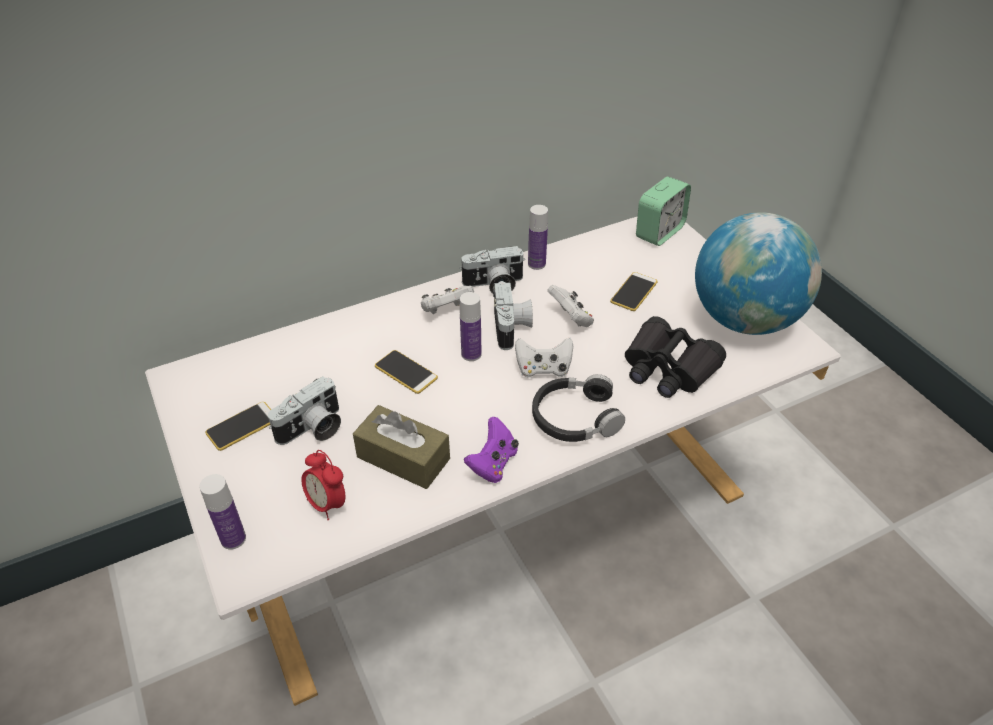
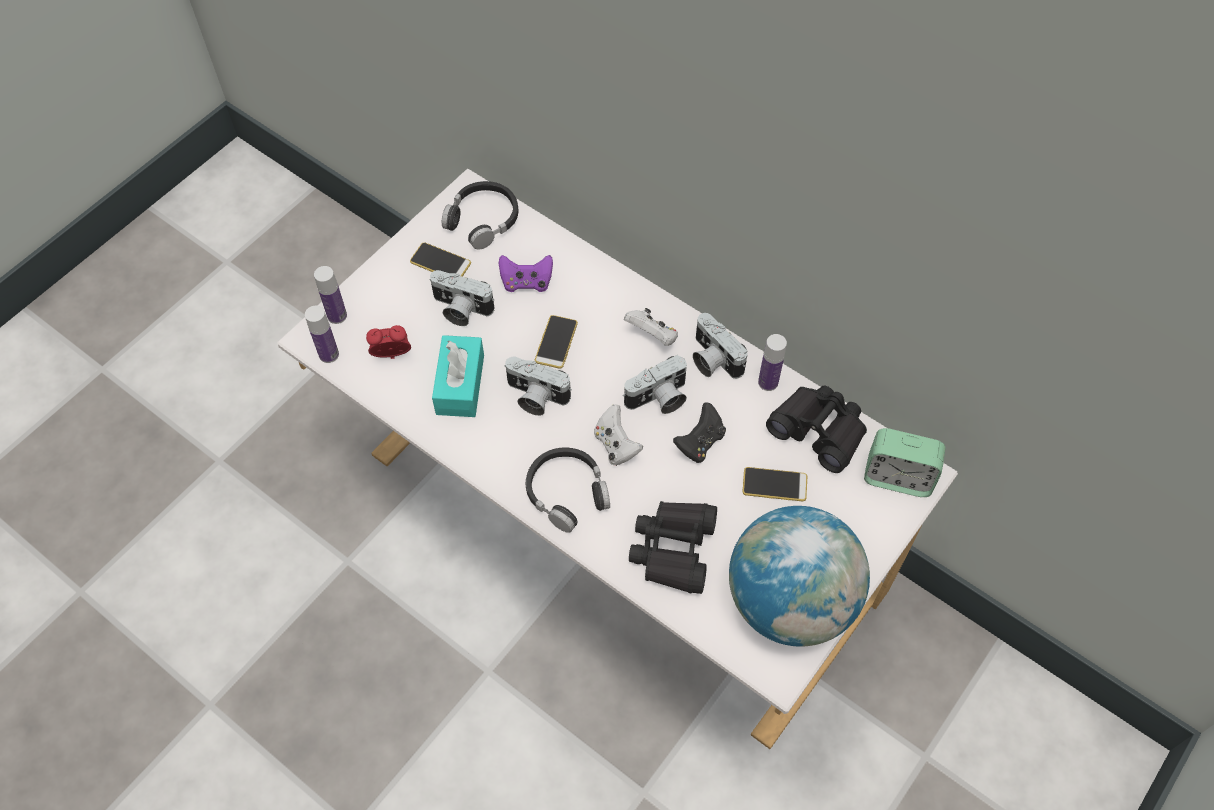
camera: 65 degrees right, 15 degrees up
alarm clock [301,450,345,520] -> alarm clock turned 60 degrees clockwise [366,325,411,359]
brown tissue box [353,405,450,489] -> turquoise tissue box [432,335,484,417]
bottle [460,292,481,361] -> bottle moved to [305,306,339,363]
purple game controller [464,417,519,483] -> purple game controller moved to [498,255,553,292]
white game controller [547,285,594,327] -> black game controller [673,403,726,463]
none -> black headphones [442,181,518,250]
none -> camera [504,357,572,416]
none -> black binoculars [766,386,867,473]

